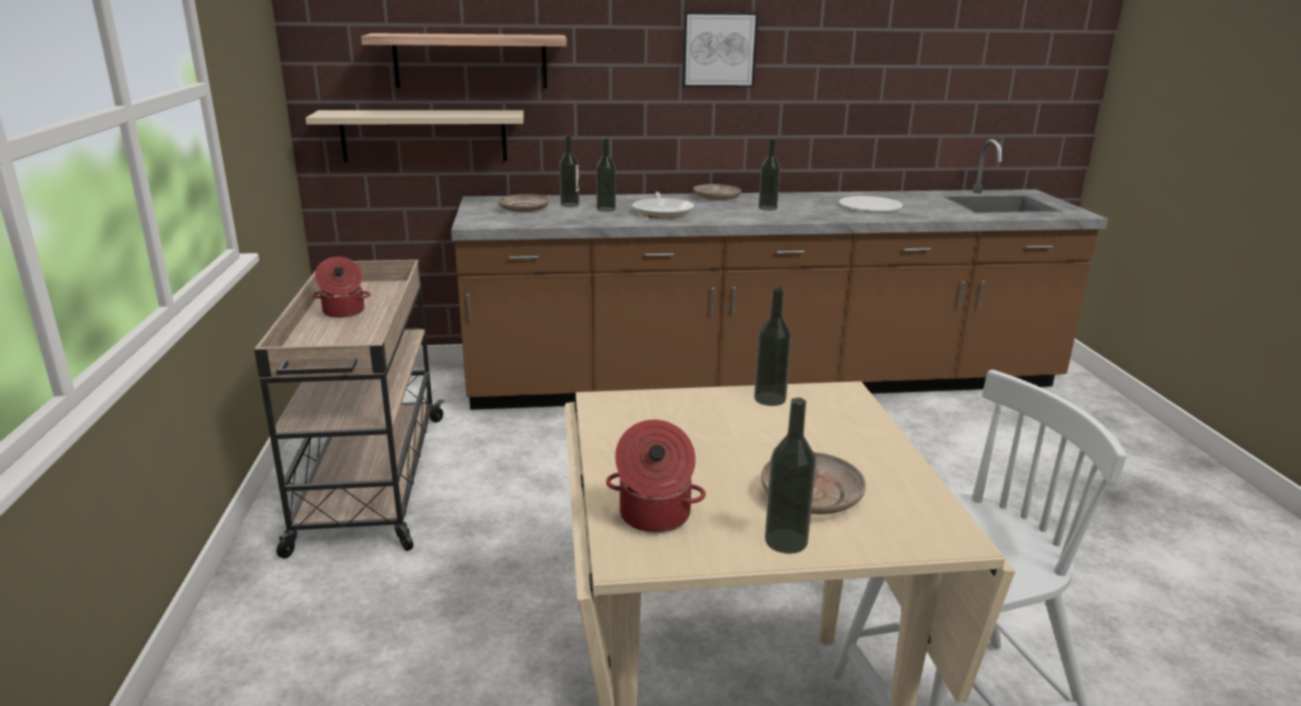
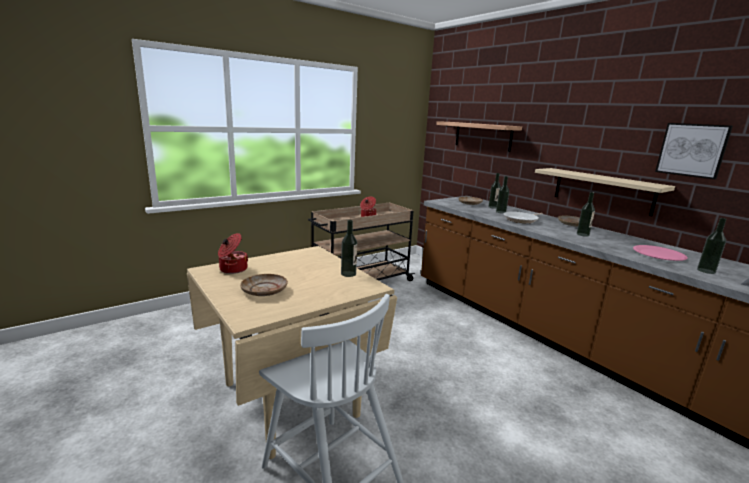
camera: 60 degrees right, 5 degrees down
beige shelf [306,110,524,162] -> beige shelf moved to [535,168,675,216]
picture [682,11,758,88] -> picture moved to [655,123,733,179]
bottle [765,398,816,554] -> bottle moved to [697,218,726,274]
white plate [839,196,903,212] -> pink plate [633,245,687,261]

